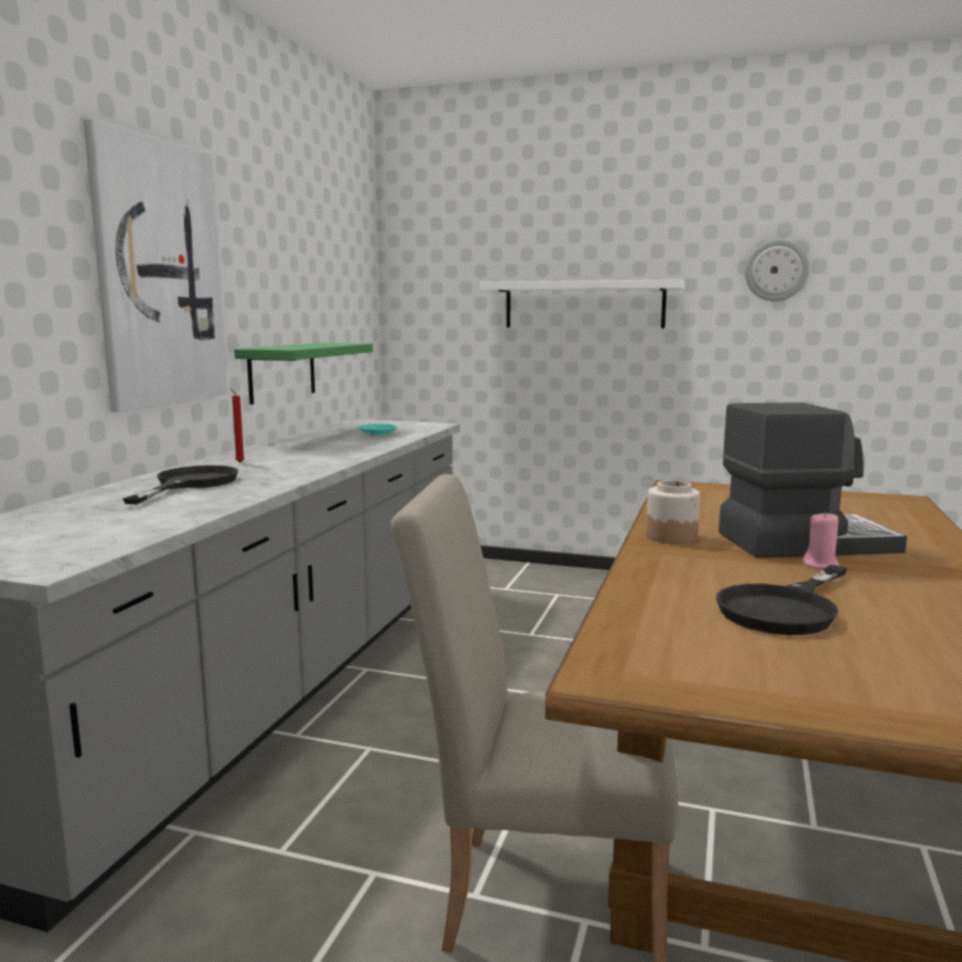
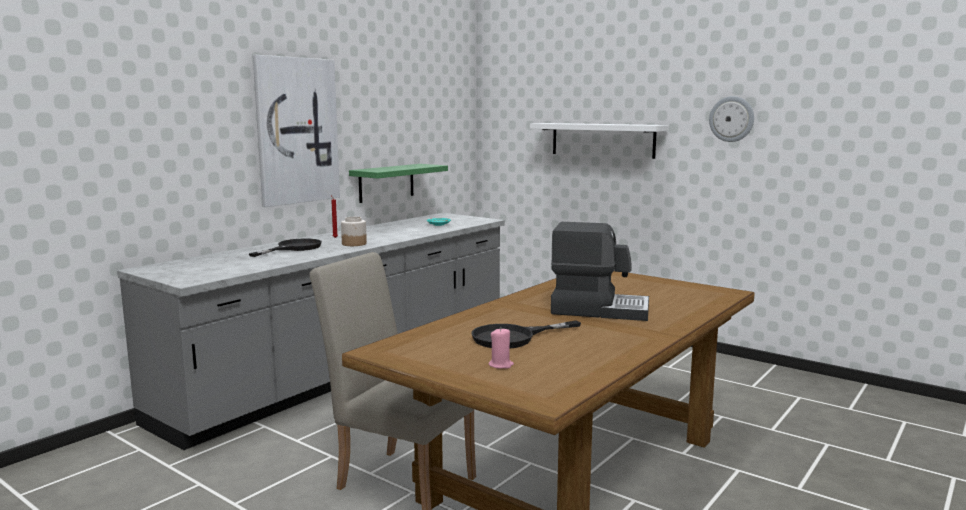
camera: 20 degrees right, 0 degrees up
jar [646,480,700,544] -> jar moved to [341,217,367,246]
pink candle [803,511,840,569] -> pink candle moved to [488,328,514,369]

